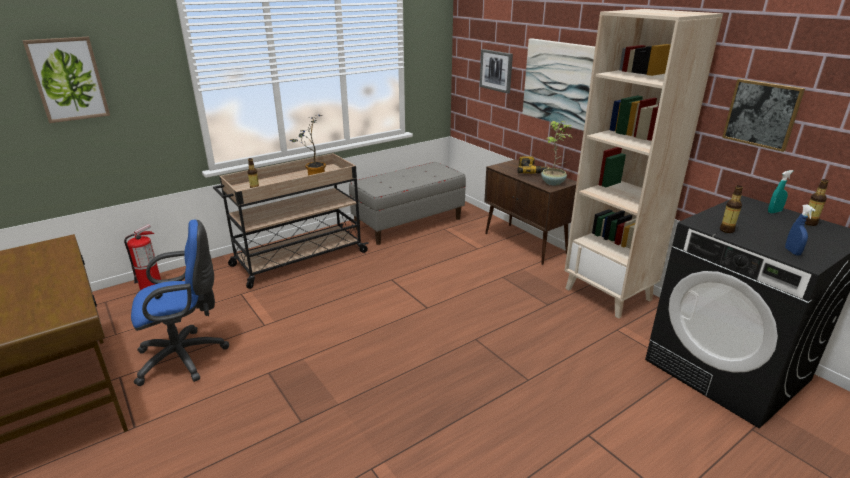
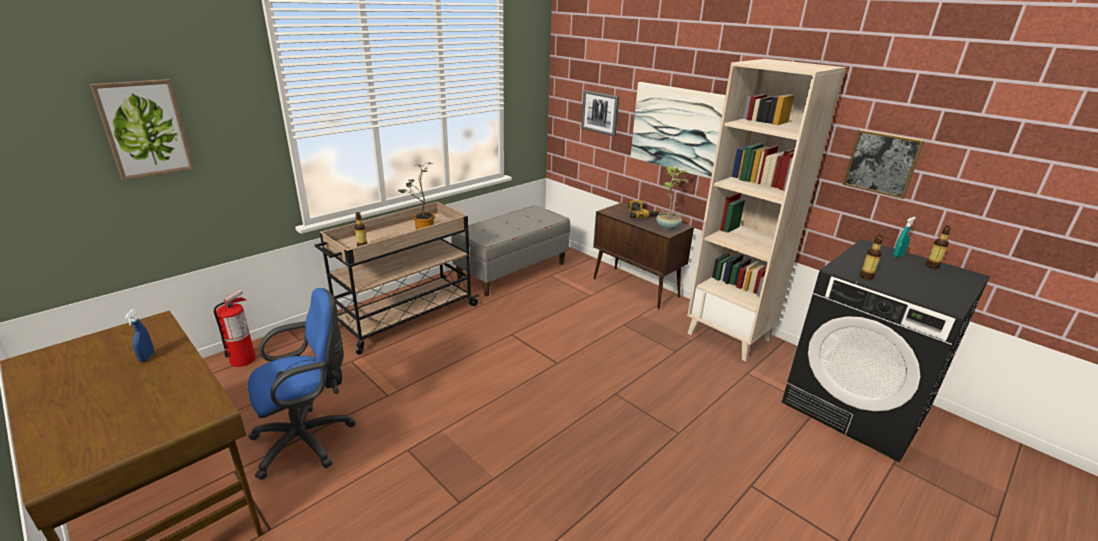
camera: 10 degrees left, 0 degrees up
blue spray bottle [785,204,815,255] -> blue spray bottle moved to [125,309,154,362]

